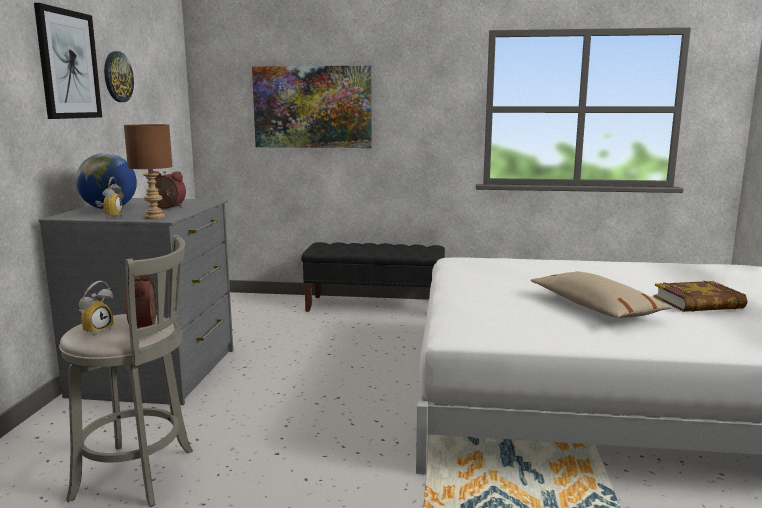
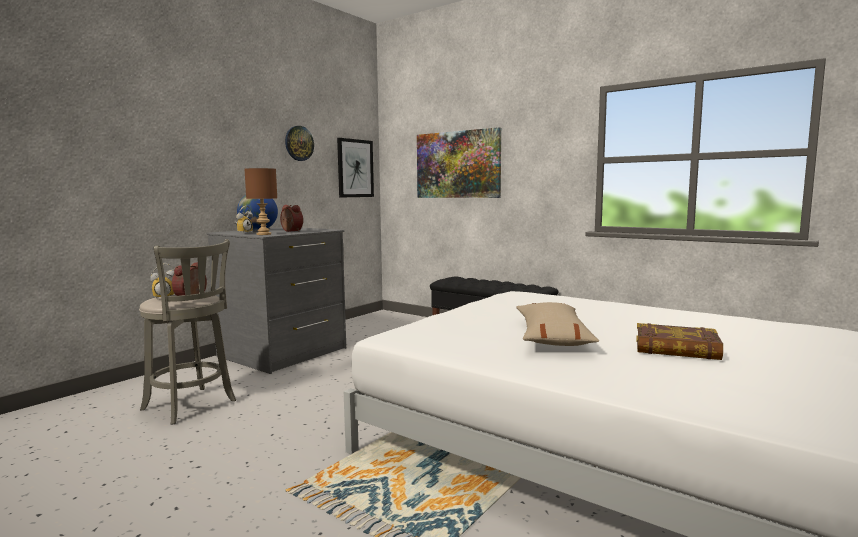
camera: 30 degrees right, 5 degrees down
picture [34,3,102,119] -> picture moved to [337,138,374,197]

